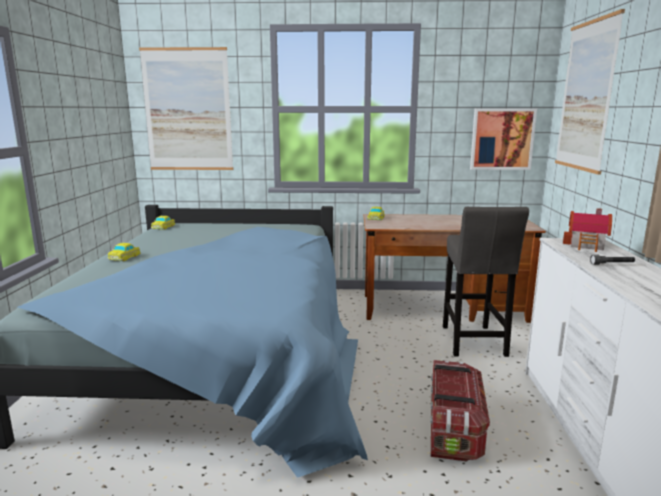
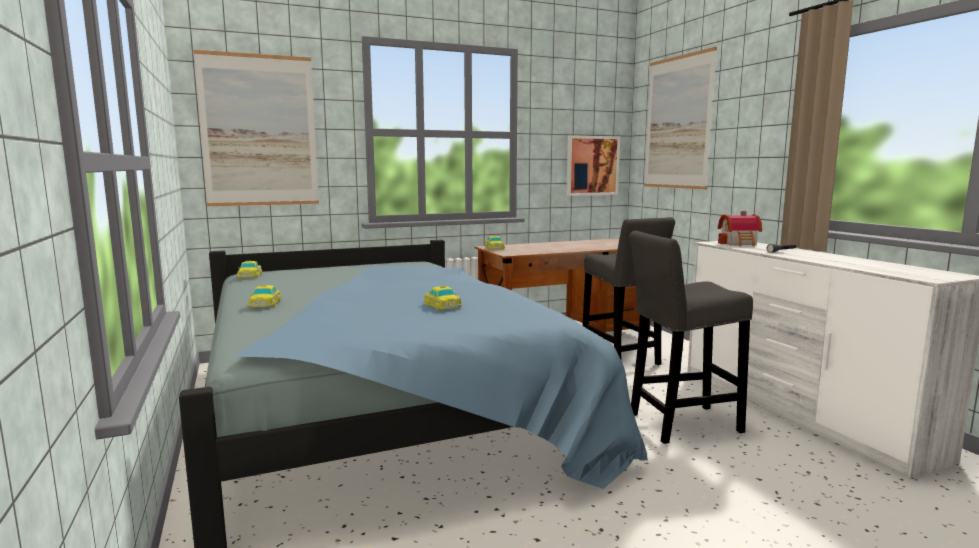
camera: 25 degrees left, 5 degrees down
storage box [430,360,490,461] -> grey stool [629,231,753,444]
none -> toy car [423,286,462,310]

